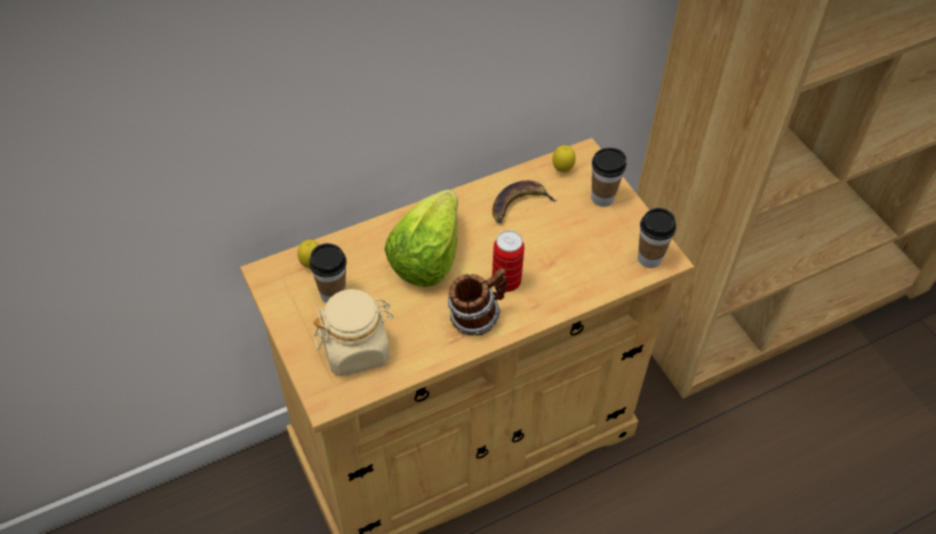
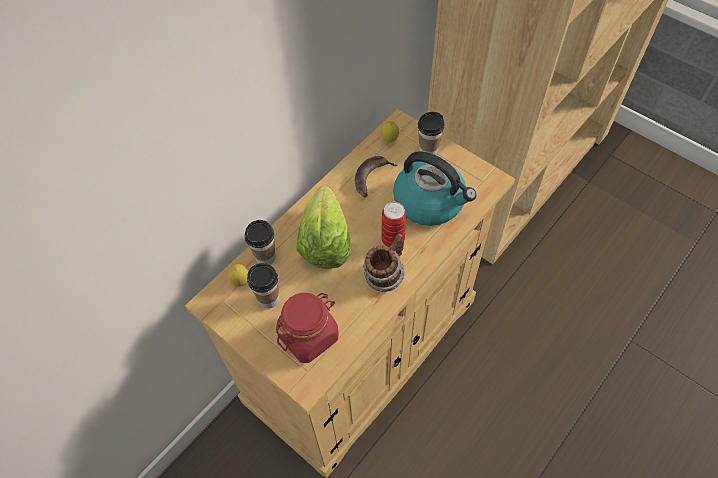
camera: 20 degrees left, 5 degrees up
beige jar [313,289,394,376] -> red jar [276,293,339,363]
cup [638,208,676,268] -> cup moved to [245,220,276,265]
none -> kettle [393,151,476,226]

